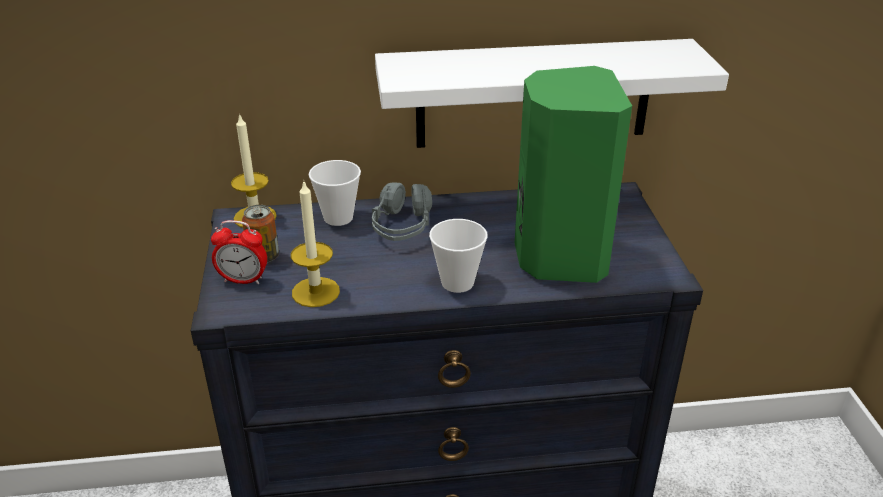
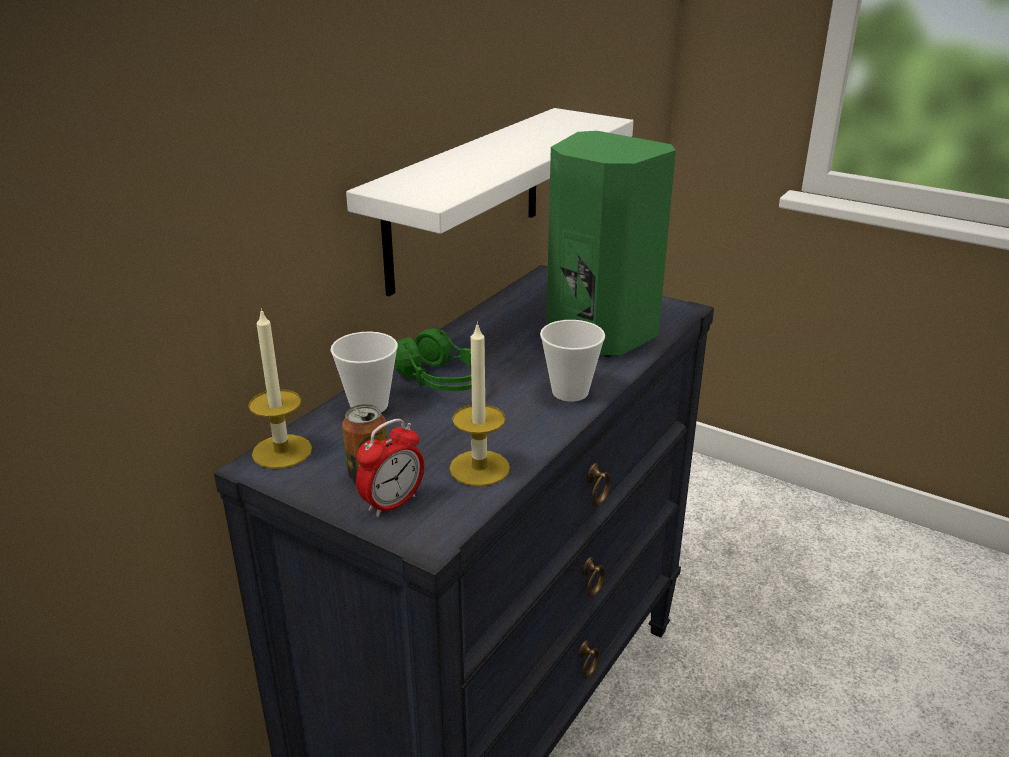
camera: 50 degrees left, 5 degrees down
grey headphones [372,182,432,241] -> green headphones [394,328,472,391]

